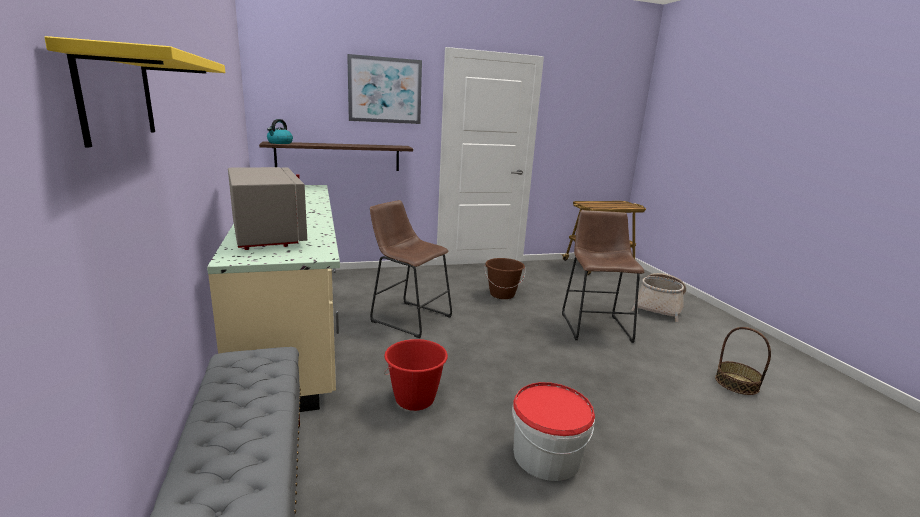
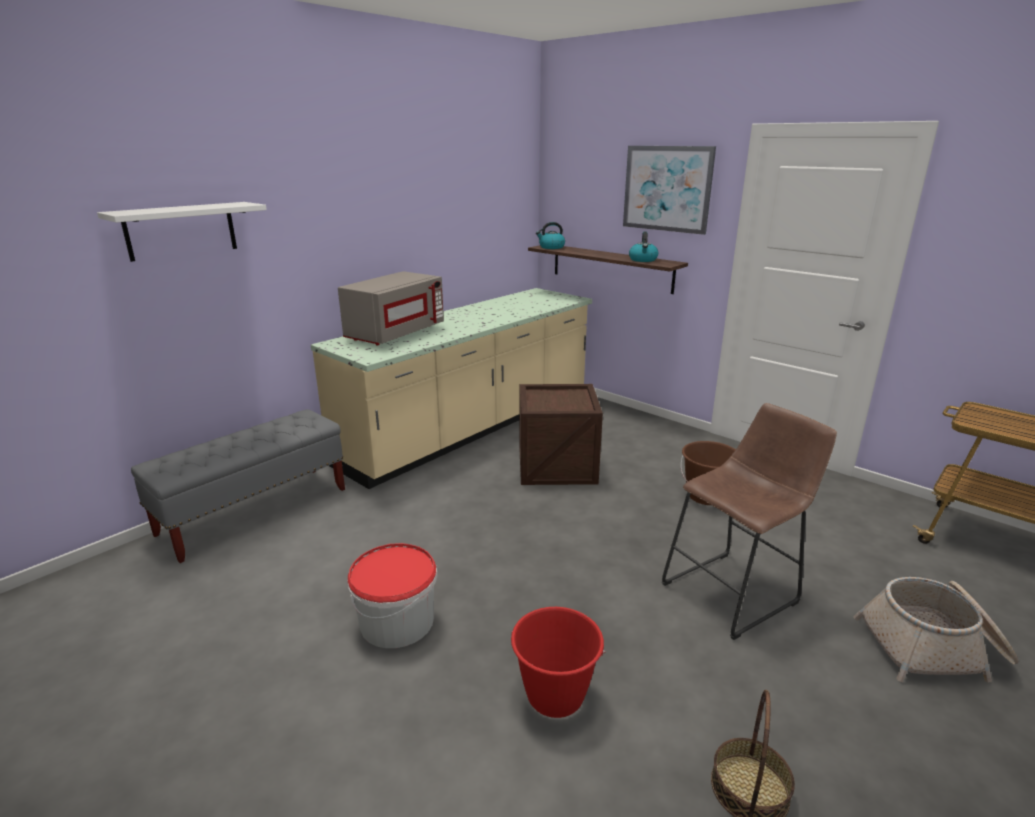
camera: 60 degrees right, 5 degrees up
yellow shelf [44,36,225,148] -> white shelf [97,202,267,262]
brown stool [370,200,452,338] -> crate [520,384,603,485]
red bucket [384,339,448,411] -> red bucket moved to [511,607,606,718]
none -> kettle [629,232,658,262]

